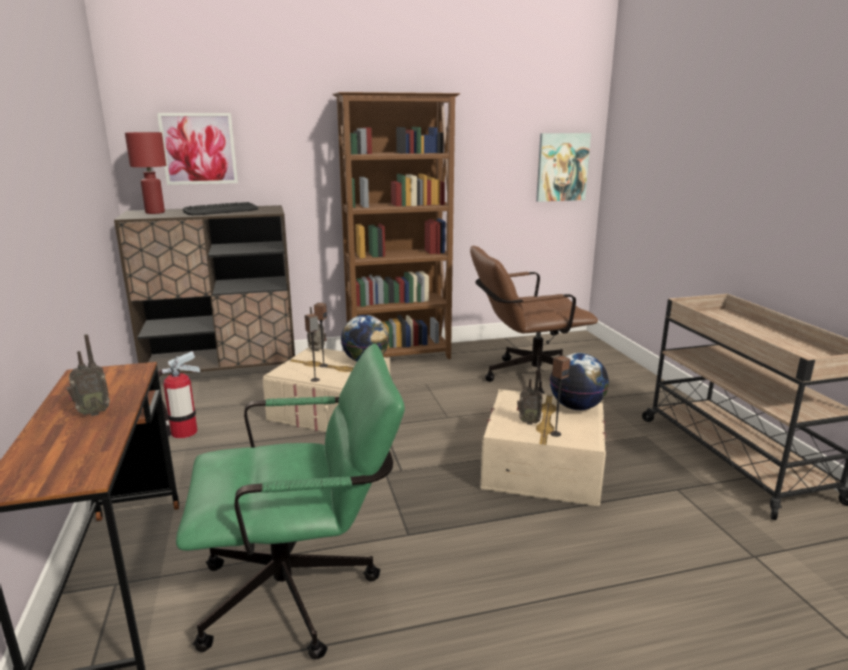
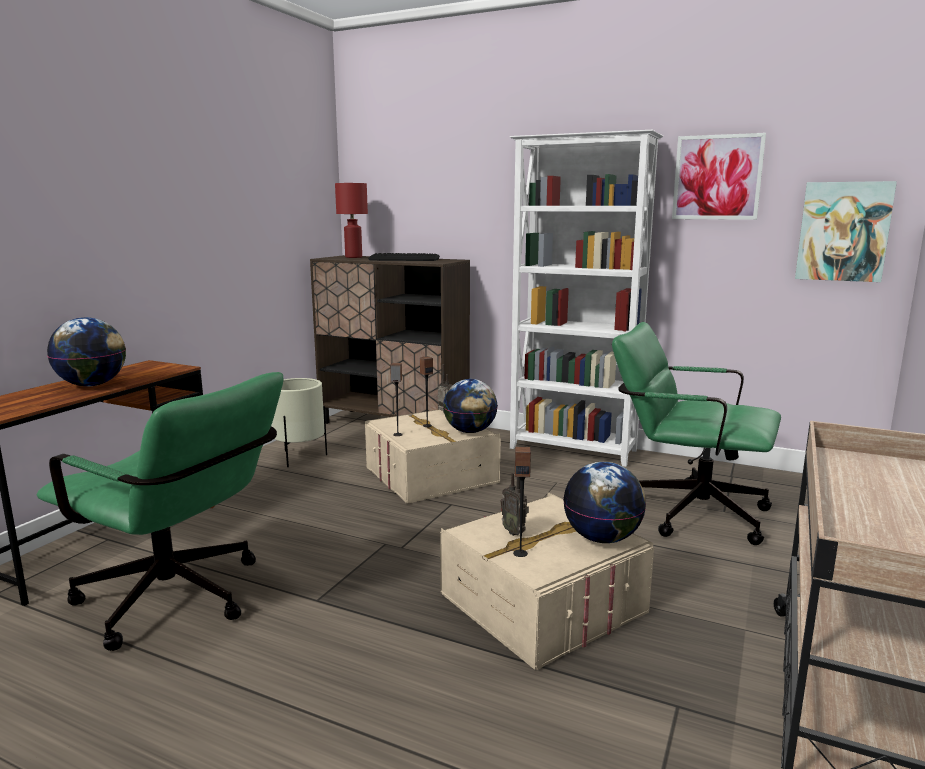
camera: 40 degrees right, 5 degrees down
radio [67,334,110,416] -> globe [47,317,126,386]
picture [157,113,238,185] -> picture moved to [672,133,766,220]
fire extinguisher [158,351,200,438] -> beige planter [271,378,327,467]
brown bookcase [333,92,460,359] -> white bookcase [510,130,663,467]
brown office chair [470,246,598,394] -> green office chair [612,322,781,545]

